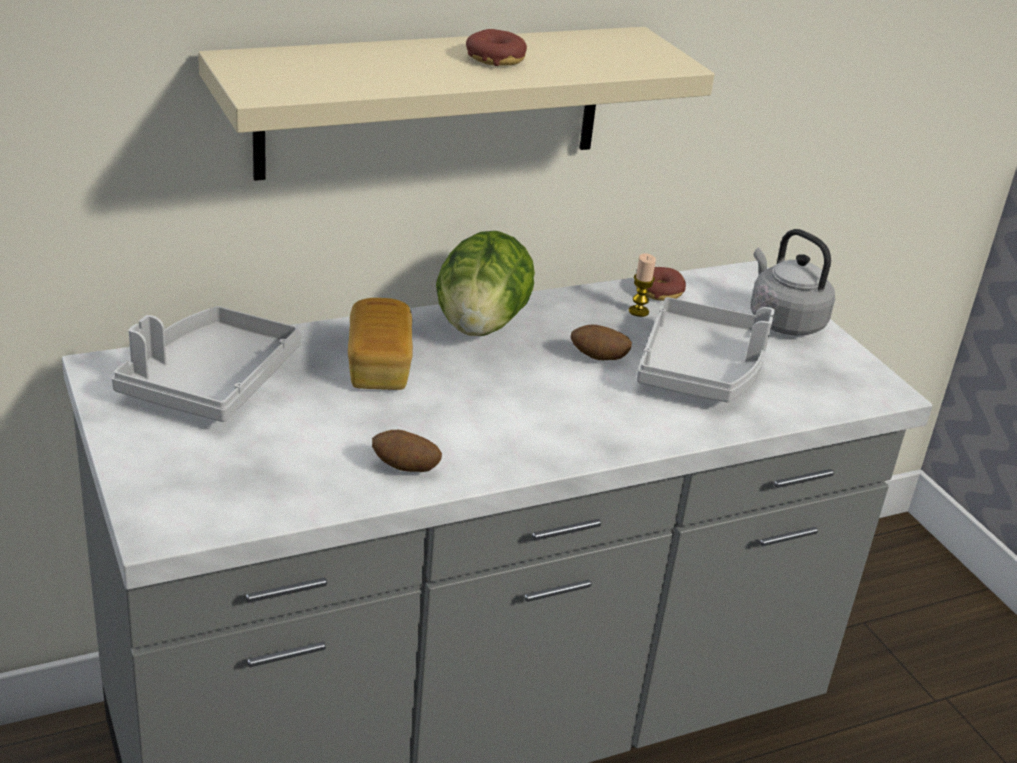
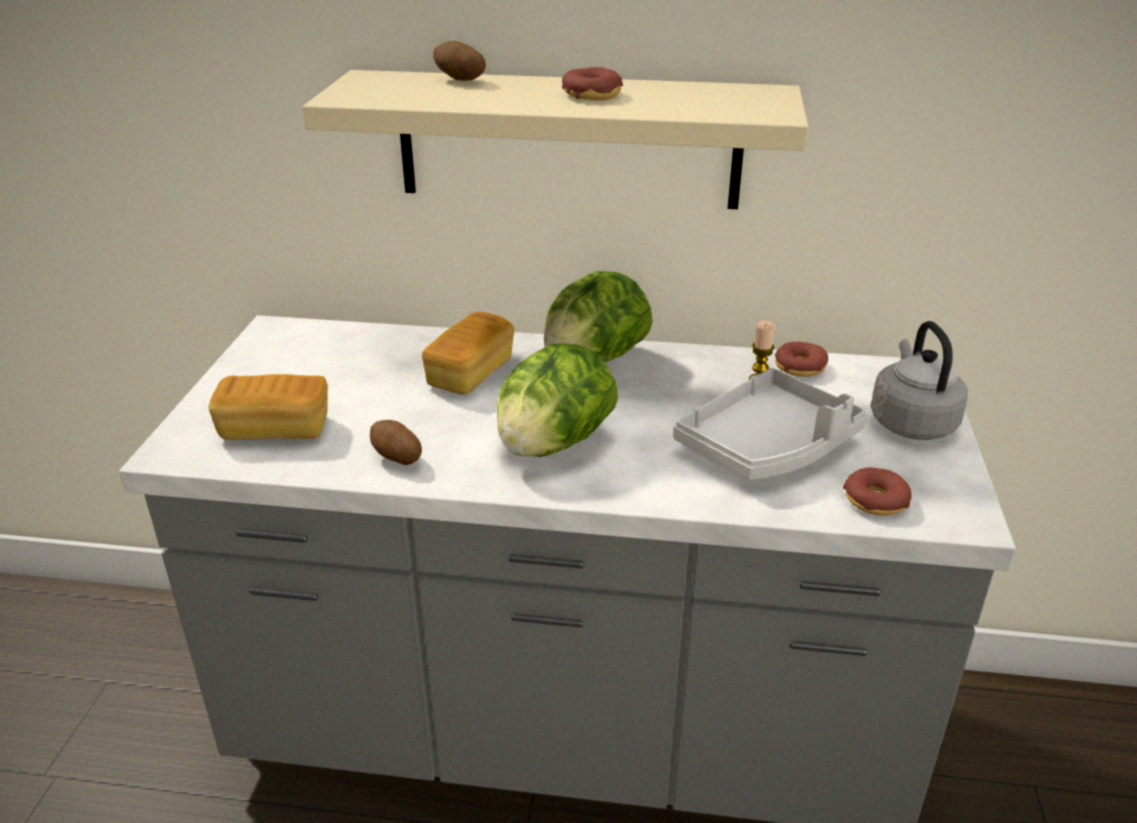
camera: 35 degrees right, 0 degrees up
grey tray [112,306,301,422] -> none
potato [571,325,632,360] -> potato moved to [433,41,486,81]
none -> bread [209,374,328,440]
none -> lettuce [497,343,618,457]
none -> donut [843,468,912,516]

